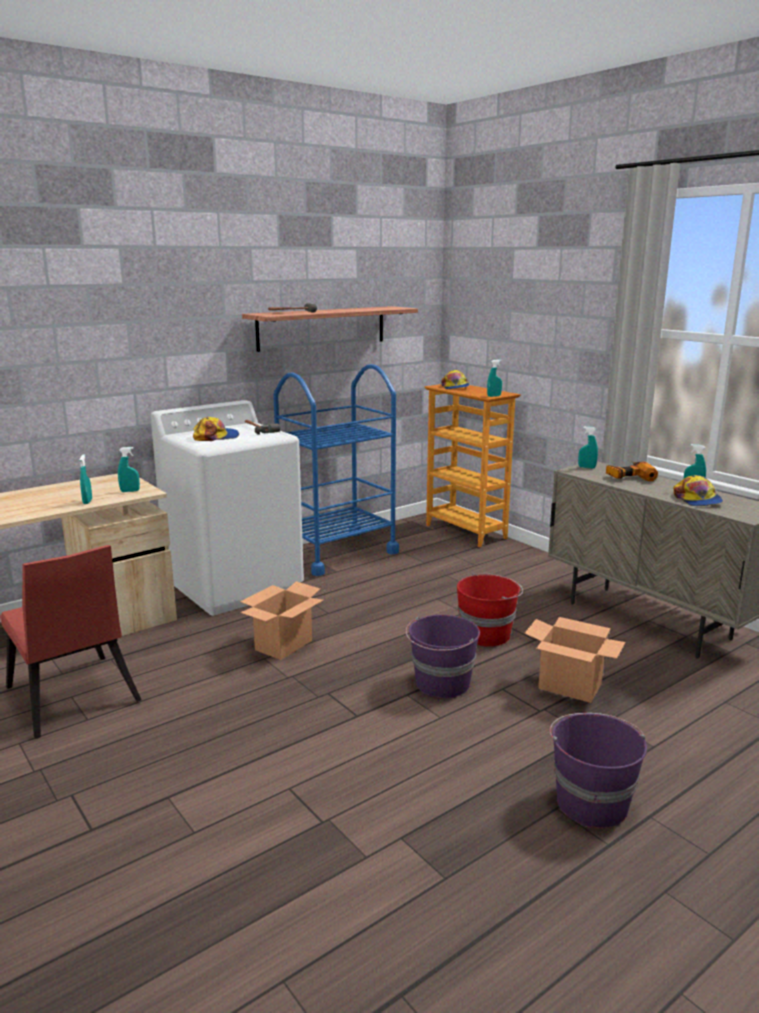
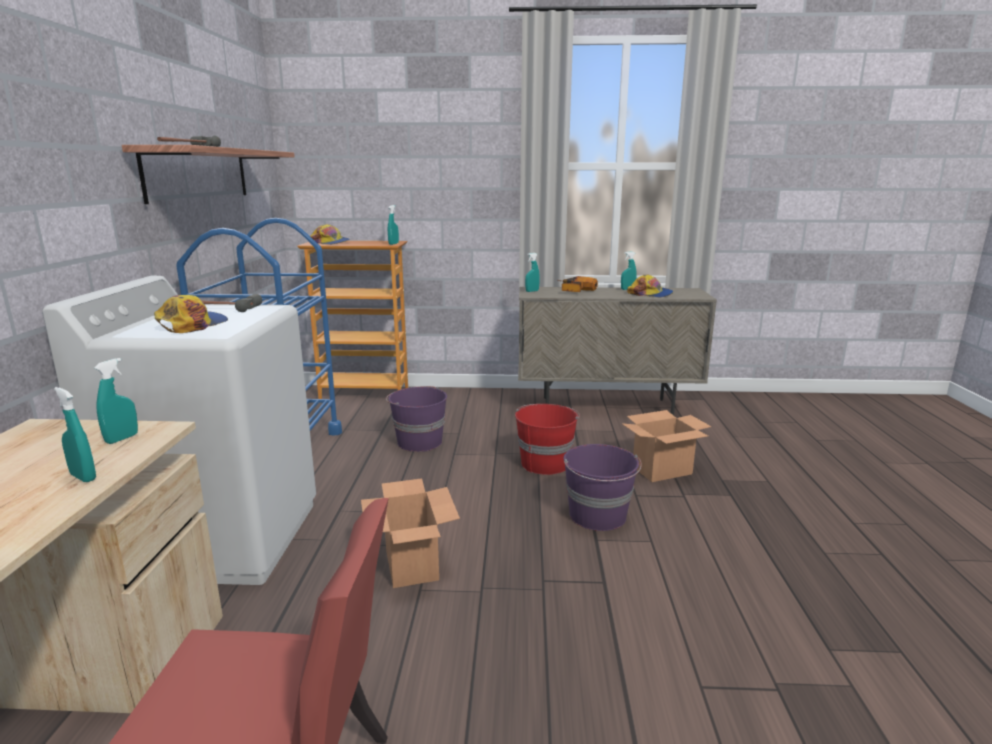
camera: 50 degrees left, 0 degrees up
purple bucket [550,713,647,828] -> purple bucket moved to [386,386,447,452]

